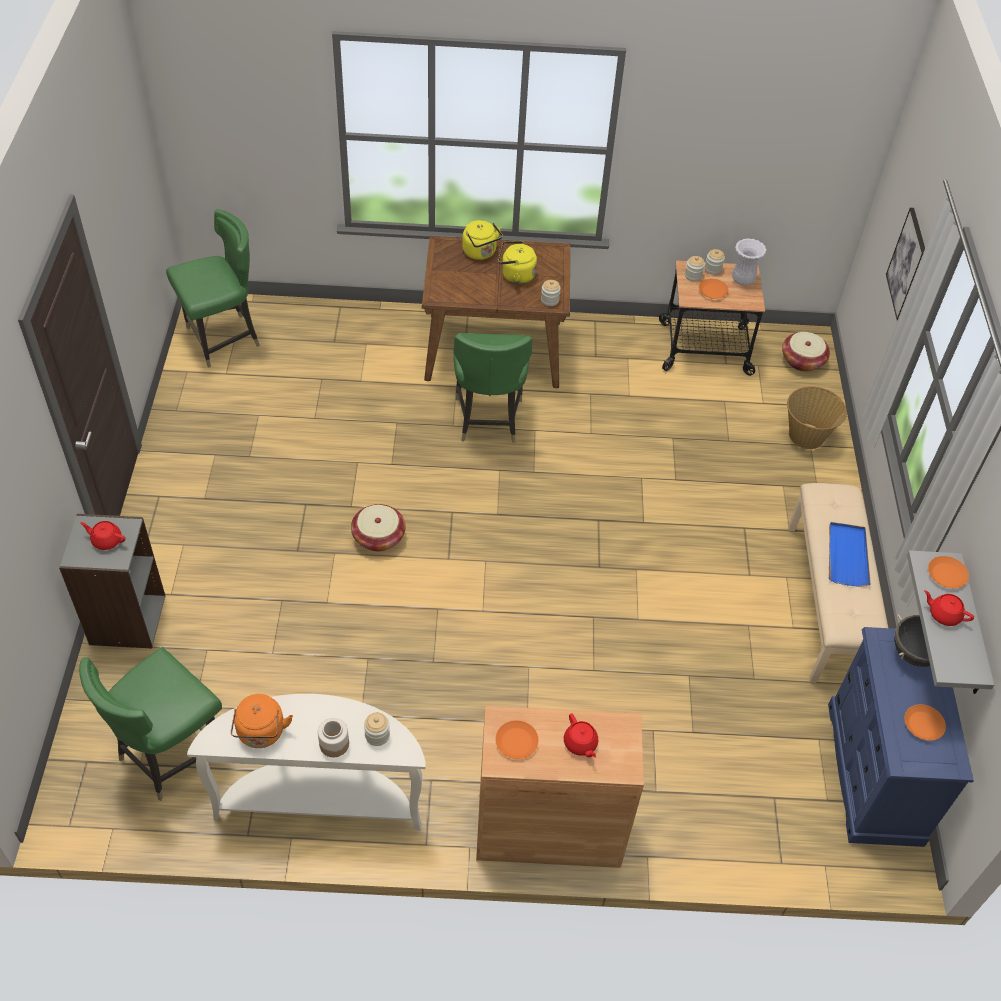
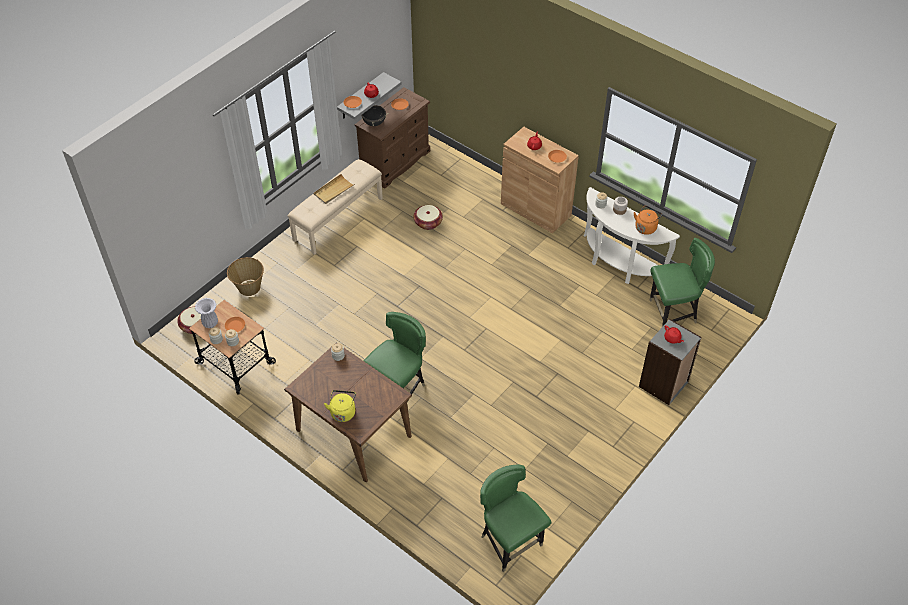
camera: 140 degrees left, 0 degrees up
green chair [166,209,260,368] -> green chair turned 45 degrees clockwise [480,464,551,572]
basket [351,504,406,551] -> basket moved to [413,205,443,230]
yellow kettle [498,241,537,284] -> none
blue dresser [828,627,974,847] -> brown dresser [355,87,430,189]
blue tray [829,522,871,587] -> beige tray [314,174,355,204]
picture [886,208,925,321] -> none

